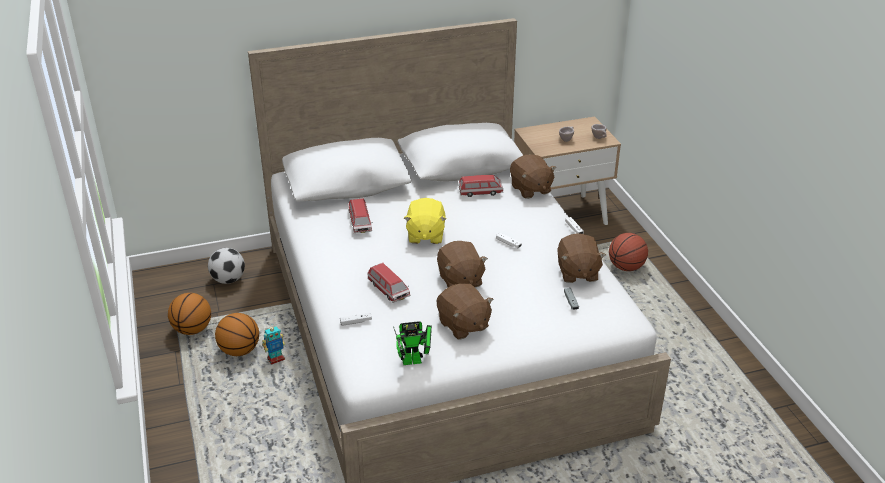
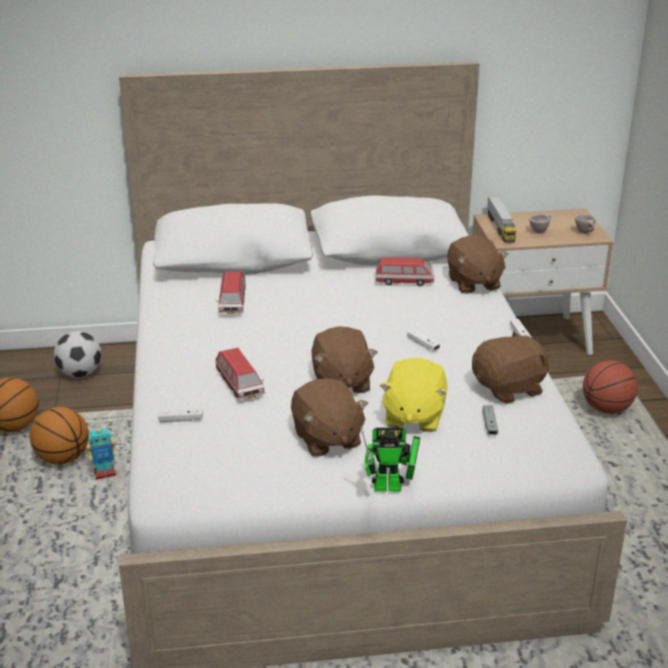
camera: 10 degrees right, 5 degrees down
toy robot [393,321,432,365] -> toy robot moved to [361,427,420,492]
yellow plush toy [404,198,447,244] -> yellow plush toy moved to [379,358,447,432]
brown plush toy [557,233,606,283] -> brown plush toy turned 120 degrees counterclockwise [472,331,549,404]
none -> toy truck [487,196,516,243]

